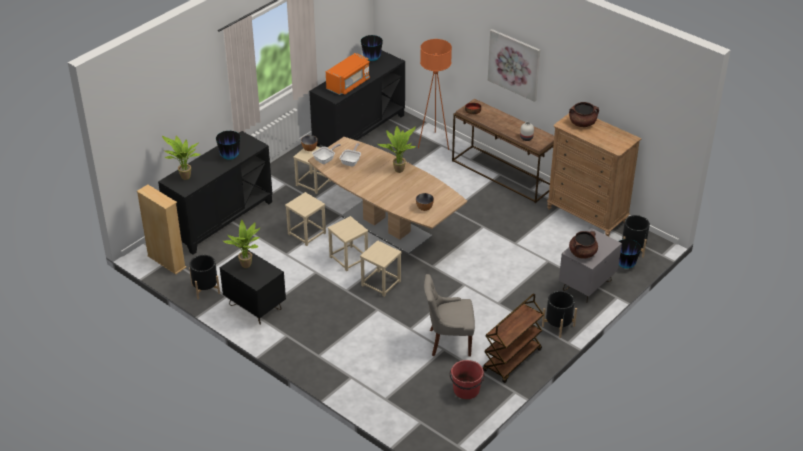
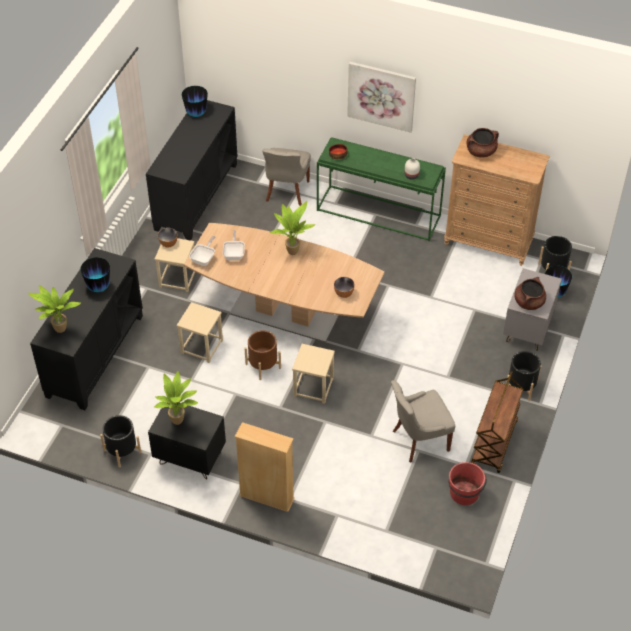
camera: 20 degrees left, 10 degrees up
beige bookcase [137,184,186,274] -> beige bookcase moved to [235,422,295,512]
orange microwave [326,53,370,95] -> none
beige stool [328,216,368,271] -> brown planter [244,330,281,380]
orange floor lamp [418,39,452,150] -> grey chair [262,148,311,206]
brown console table [452,99,554,203] -> green console table [317,137,446,241]

